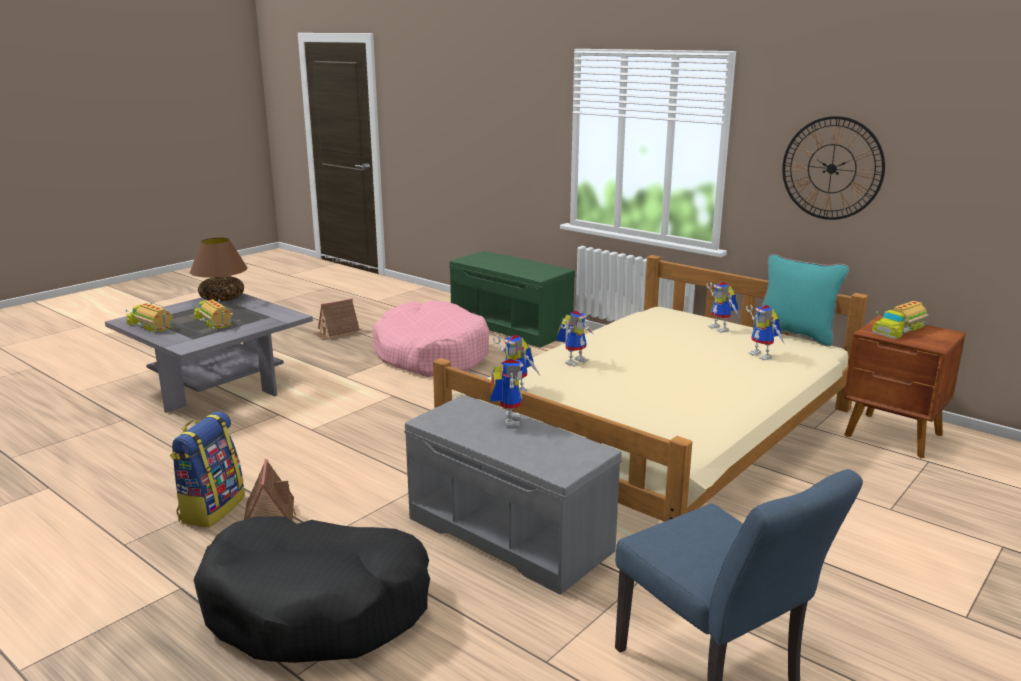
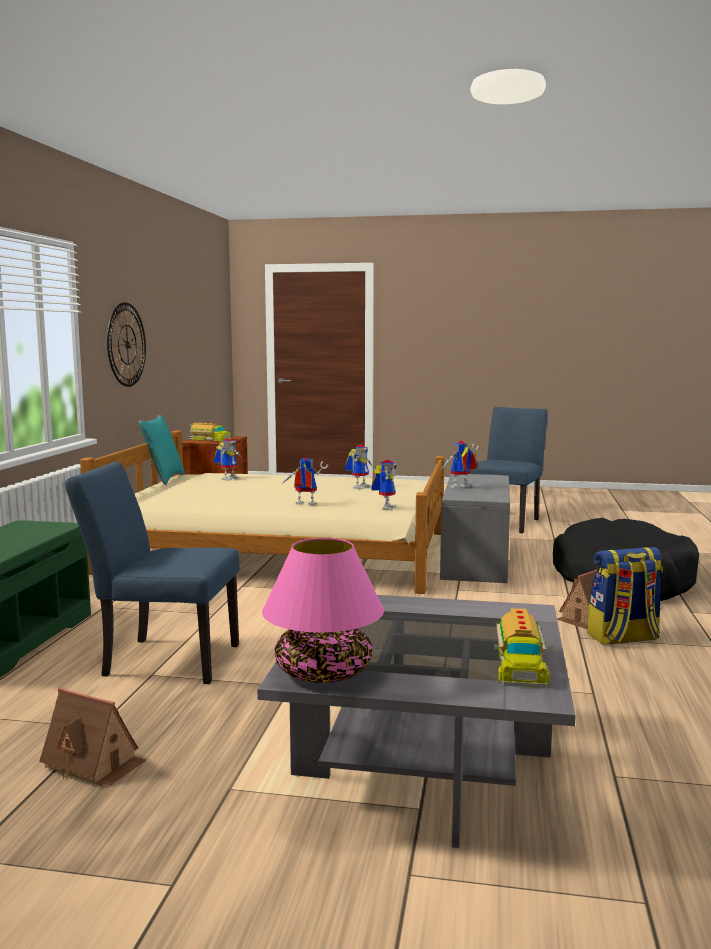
camera: 120 degrees left, 10 degrees down
brown table lamp [190,237,248,302] -> pink table lamp [262,538,384,683]
toy truck [192,299,234,330] -> none
pink dog bed [373,301,489,377] -> blue chair [65,462,239,684]
toy robot [706,282,739,333] -> toy robot moved to [345,444,372,489]

